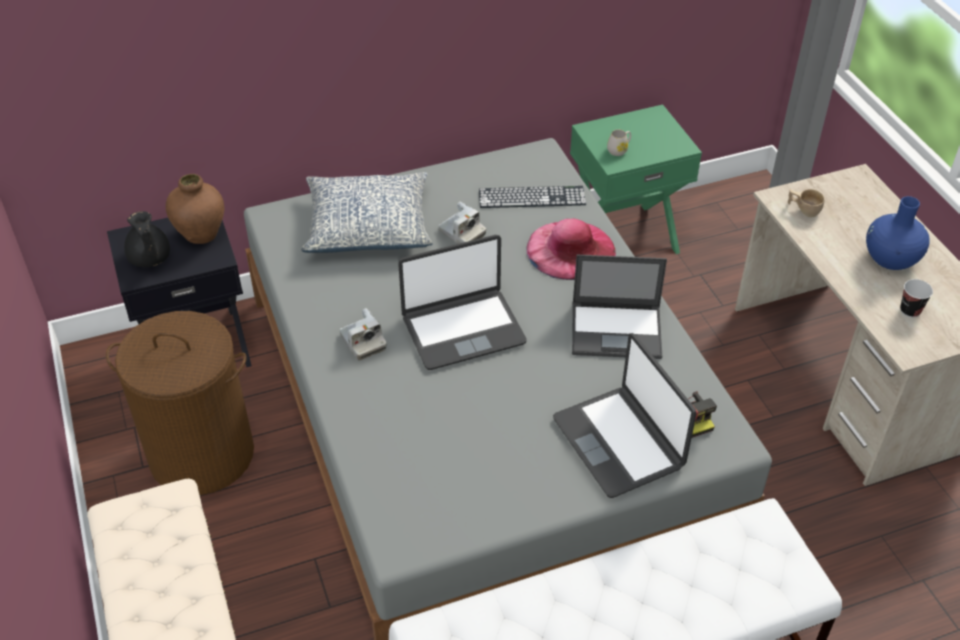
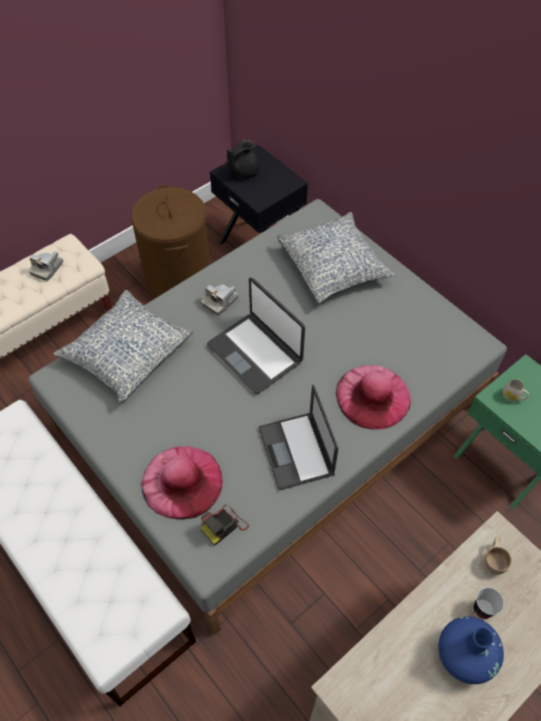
camera: 70 degrees right, 10 degrees up
brown vase [166,174,224,244] -> none
camera [438,202,486,244] -> camera moved to [29,251,63,281]
keyboard [479,186,586,208] -> none
laptop [553,333,697,498] -> pink hat [142,446,223,519]
cup [900,279,933,318] -> cup moved to [473,587,504,619]
none -> pillow [54,290,193,403]

